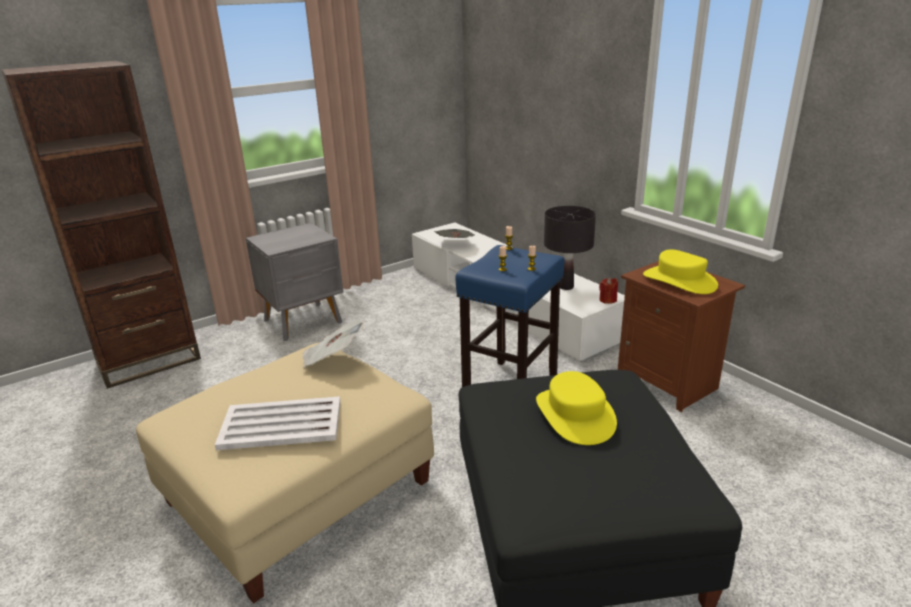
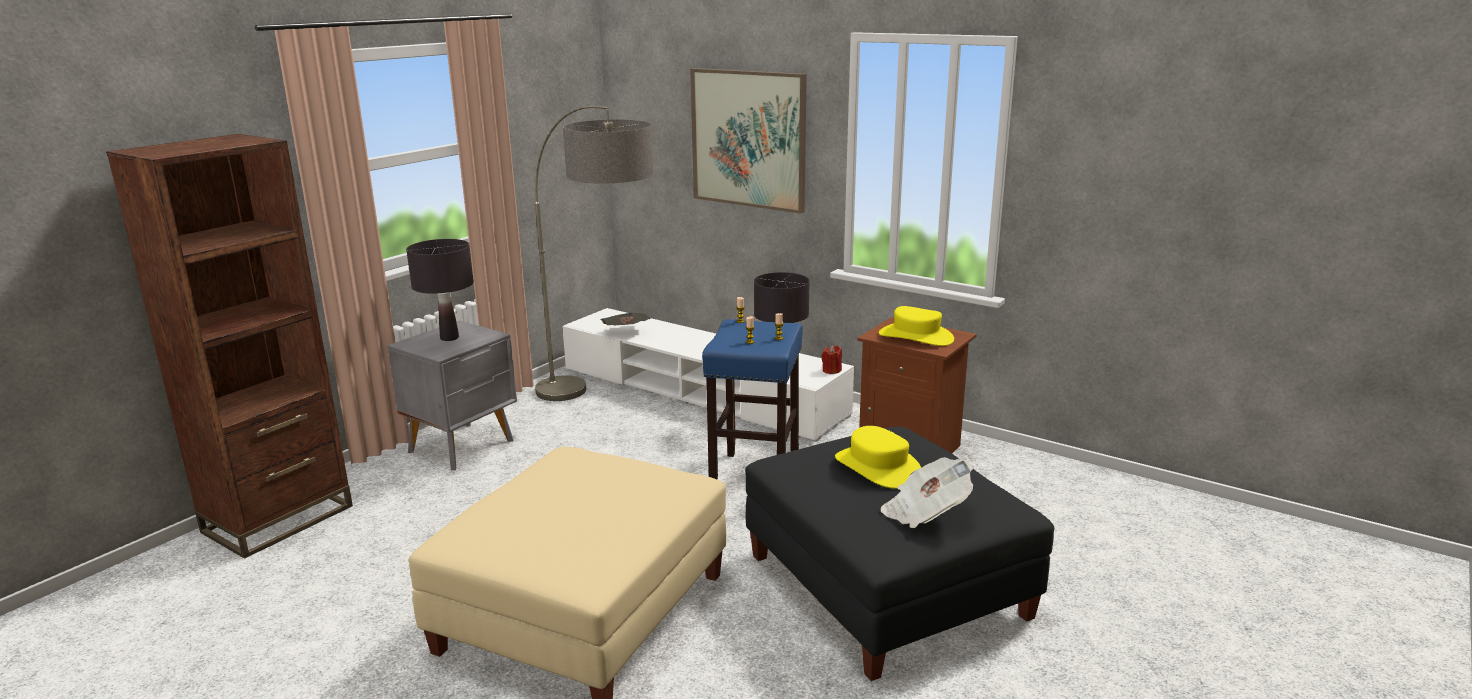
camera: 20 degrees left, 5 degrees down
white tray [215,396,341,450] -> none
newspaper [303,319,364,368] -> newspaper moved to [881,457,974,528]
none -> black table lamp [406,239,474,341]
none -> floor lamp [535,106,654,401]
none -> picture [690,68,807,214]

